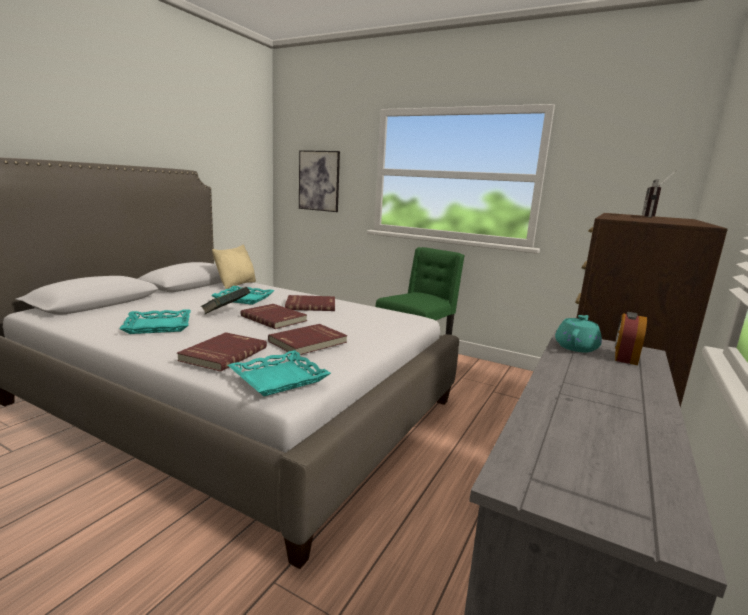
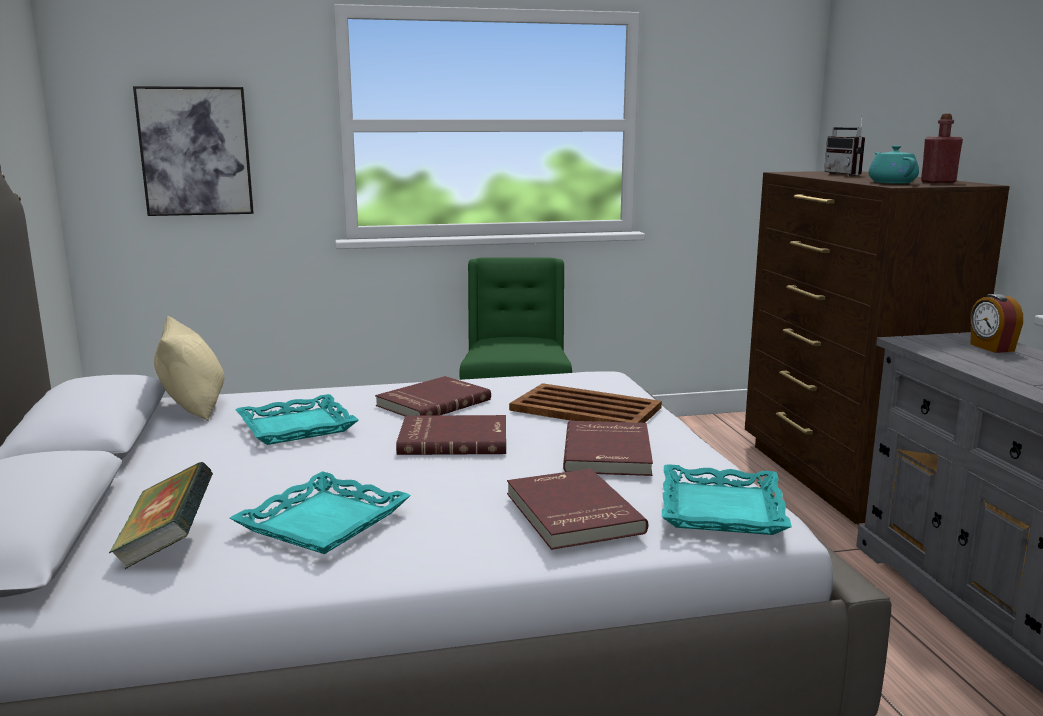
camera: 40 degrees left, 0 degrees up
book [201,287,250,314] -> book moved to [109,462,213,569]
turquoise teapot [555,315,602,353] -> turquoise teapot moved to [868,145,919,184]
none -> brown tray [509,383,662,423]
none -> red bottle [921,114,963,183]

